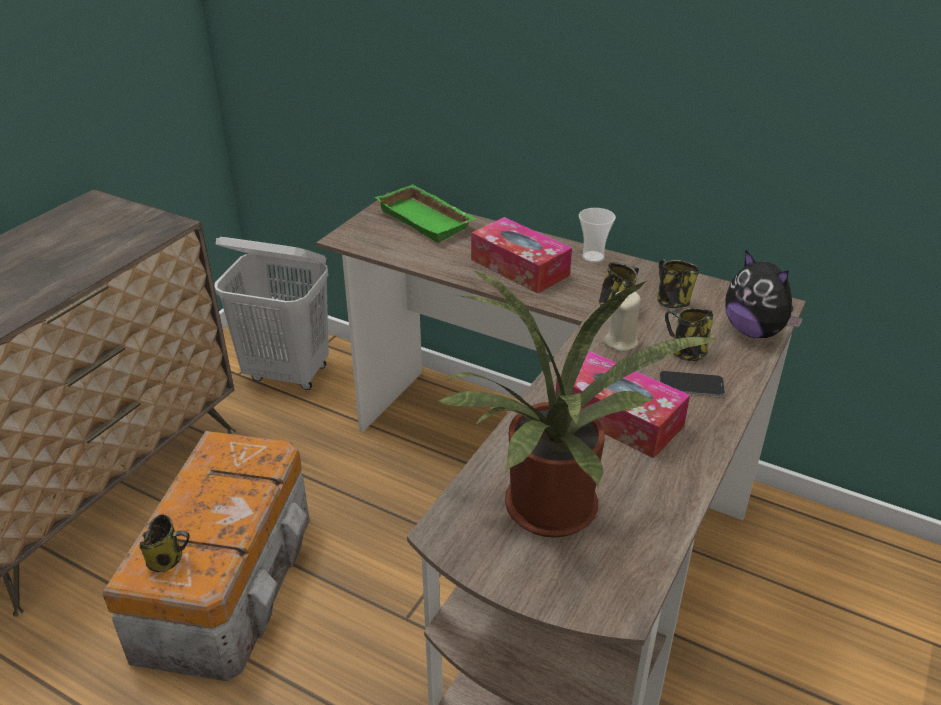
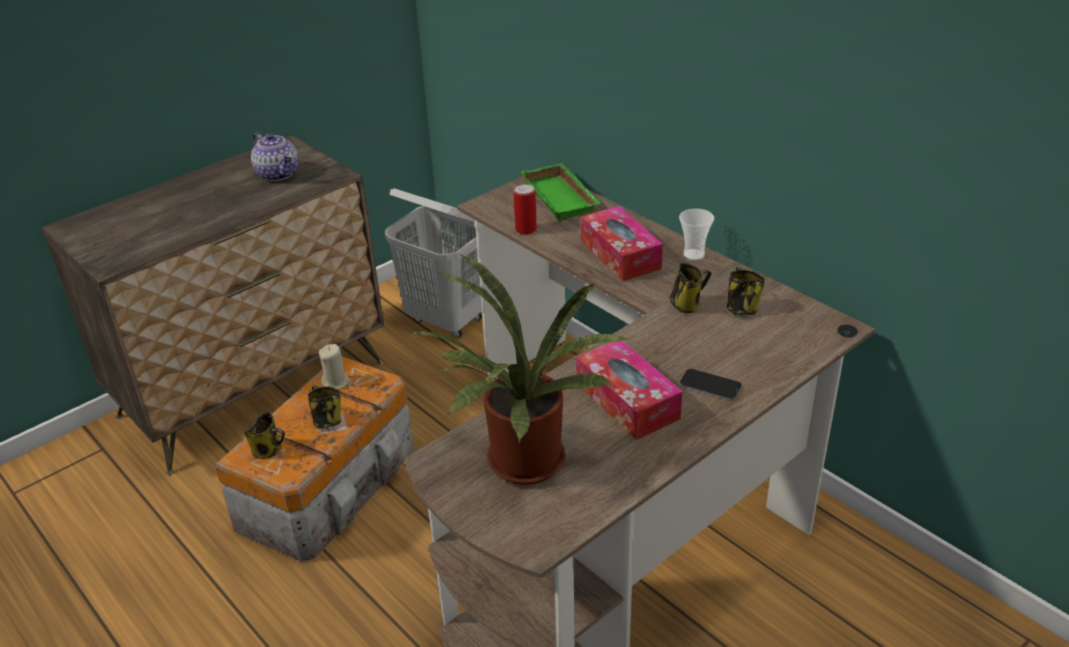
camera: 20 degrees right, 0 degrees up
beige candle [603,291,641,352] -> beige candle moved to [319,344,350,390]
mug [665,308,713,361] -> mug moved to [308,385,341,429]
plush toy [725,250,803,338] -> none
none -> teapot [251,133,298,181]
none -> can [514,184,537,235]

